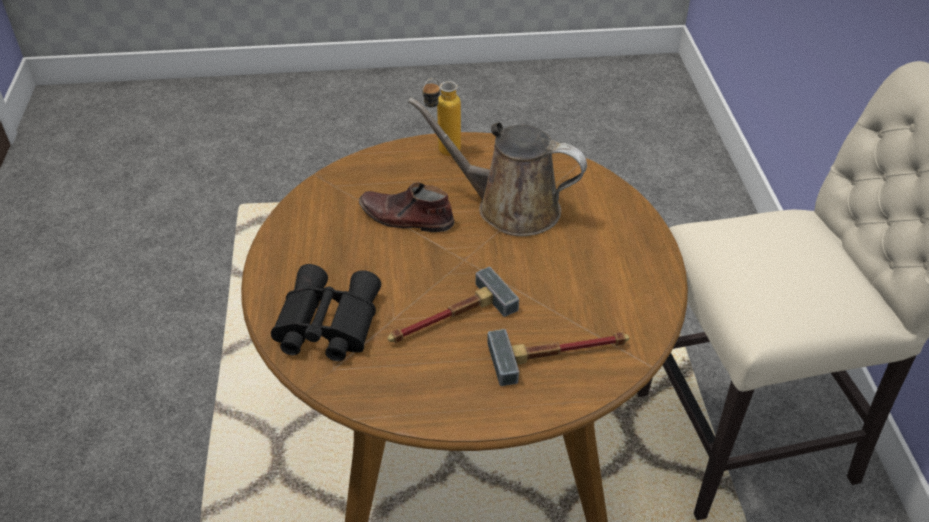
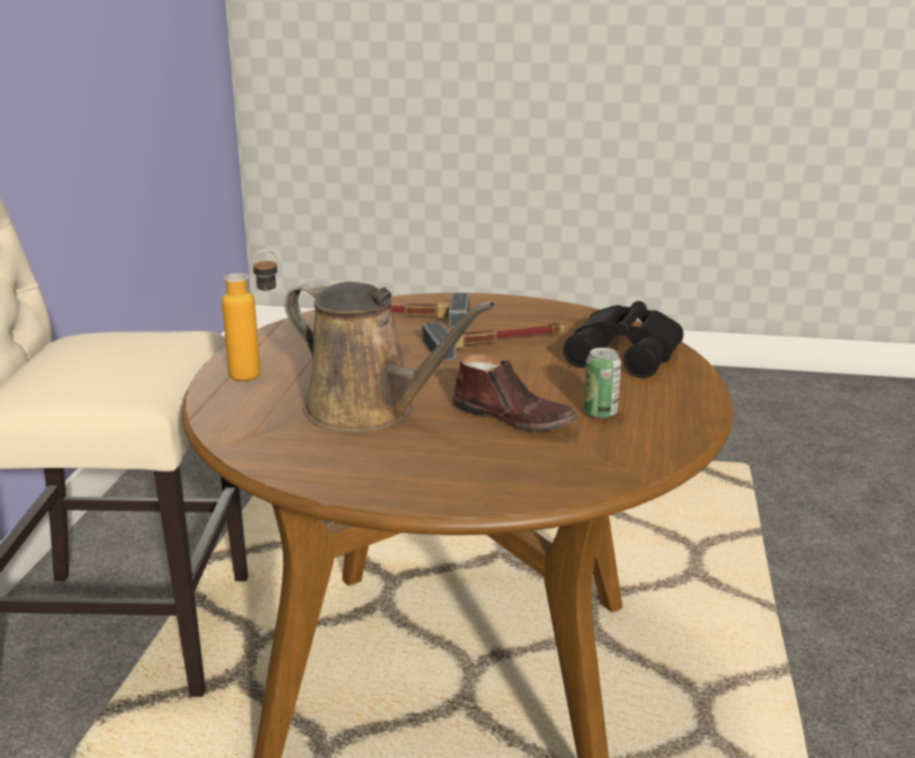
camera: 165 degrees left, 20 degrees down
bottle [422,78,461,156] -> bottle moved to [222,250,279,381]
none -> can [583,348,621,418]

